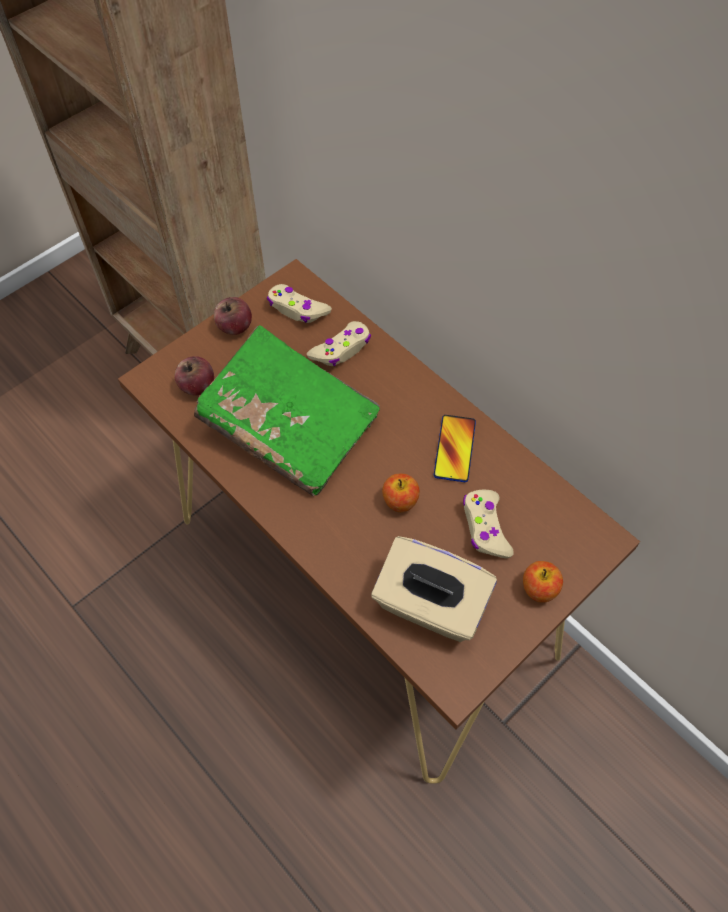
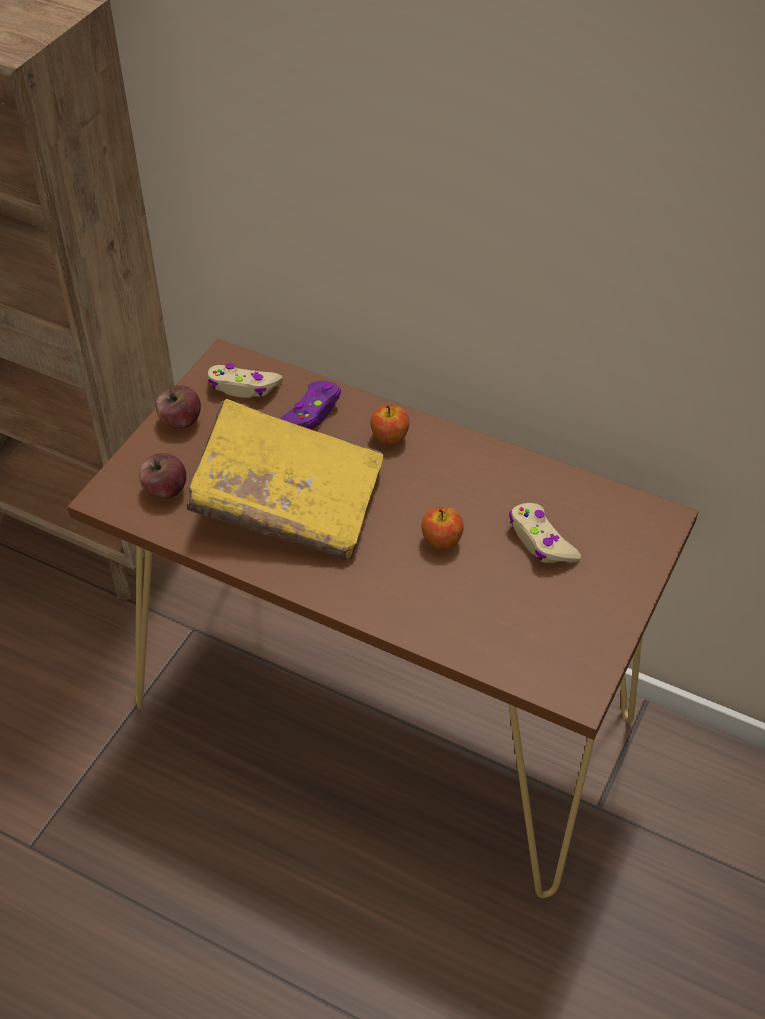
camera: 20 degrees left, 10 degrees down
green book [194,325,380,496] -> yellow book [186,399,383,561]
beige game controller [307,321,371,366] -> purple game controller [280,381,341,430]
beige tissue box [371,536,497,642] -> none
phone [434,415,476,482] -> none
apple [523,561,563,602] -> apple moved to [370,405,409,445]

